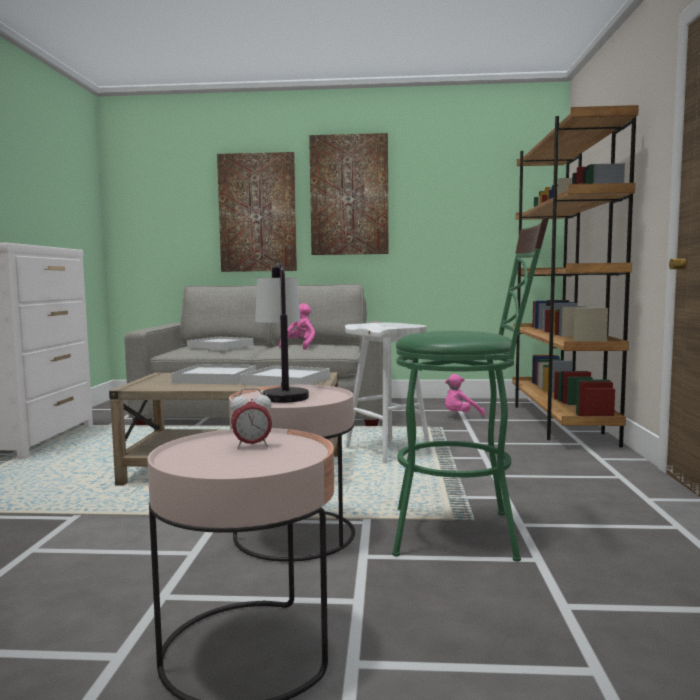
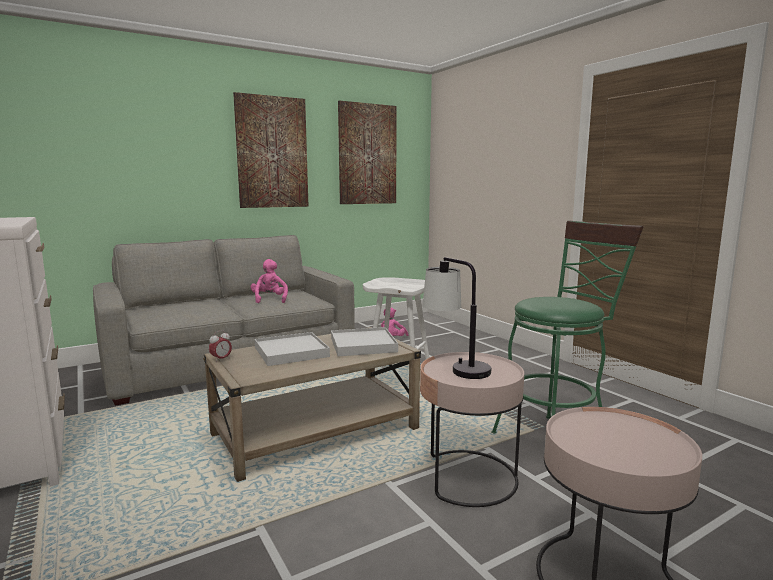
camera: 35 degrees left, 5 degrees up
white tray [187,336,253,350] -> none
picture [217,152,297,272] -> picture moved to [338,100,397,204]
alarm clock [230,388,272,449] -> alarm clock moved to [209,330,232,362]
brown bookcase [512,105,639,448] -> none

